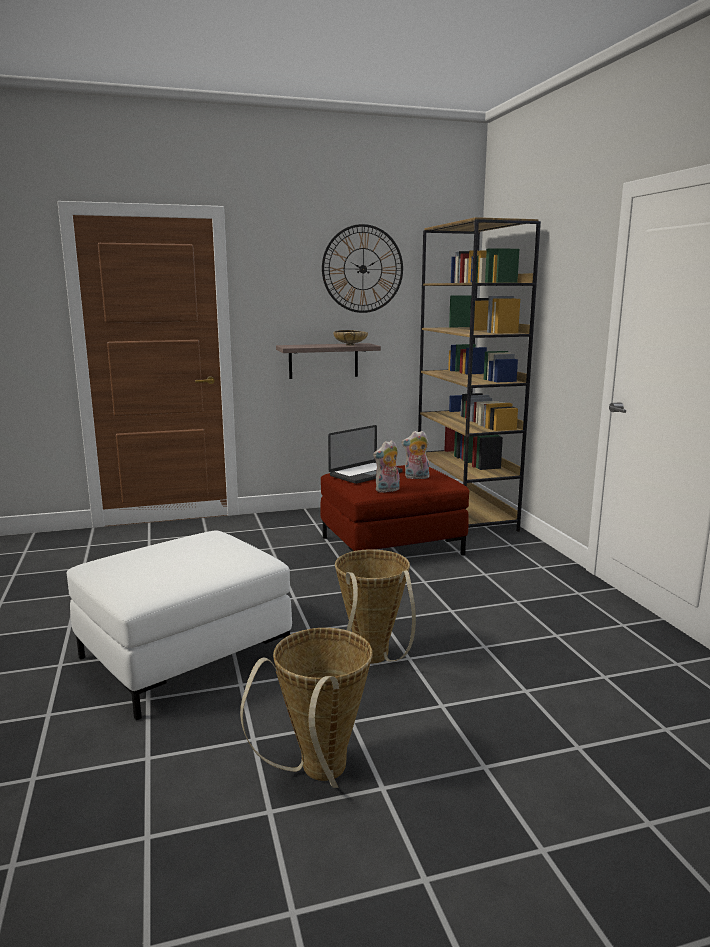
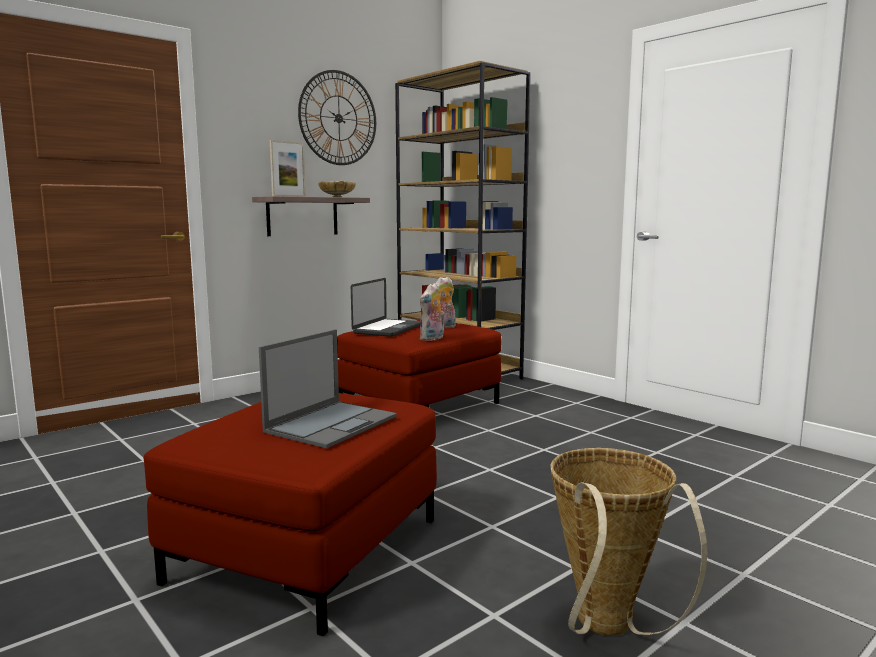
camera: 25 degrees left, 5 degrees down
white ottoman [66,531,292,720] -> red ottoman [144,393,437,636]
basket [335,549,416,663] -> none
none -> laptop [259,329,397,449]
none -> picture frame [270,140,306,197]

